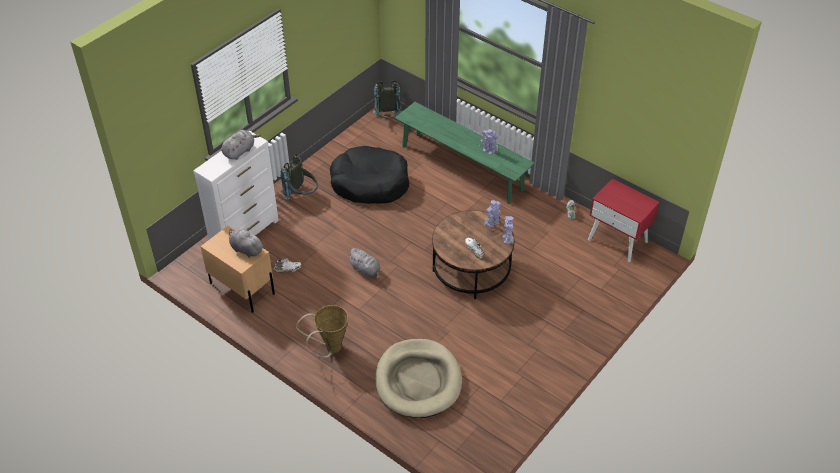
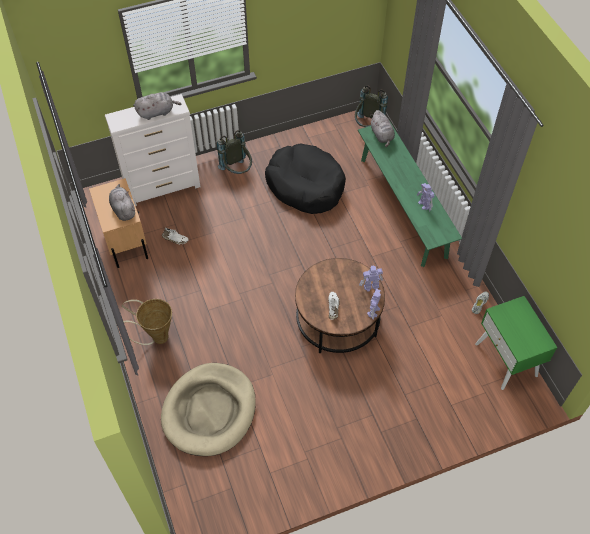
camera: 30 degrees right, 10 degrees up
grey plush toy [349,248,381,279] -> grey plush toy moved to [371,110,395,147]
red nightstand [588,178,660,262] -> green nightstand [475,296,558,390]

